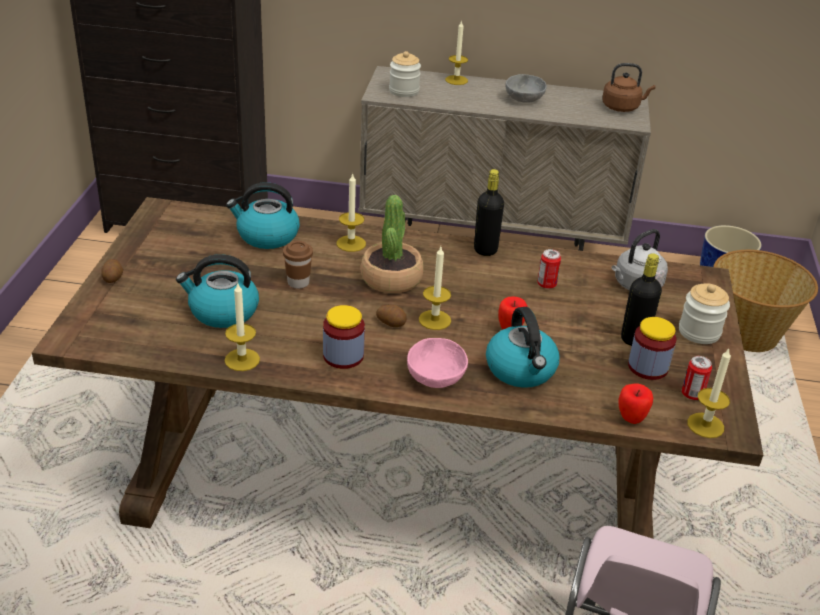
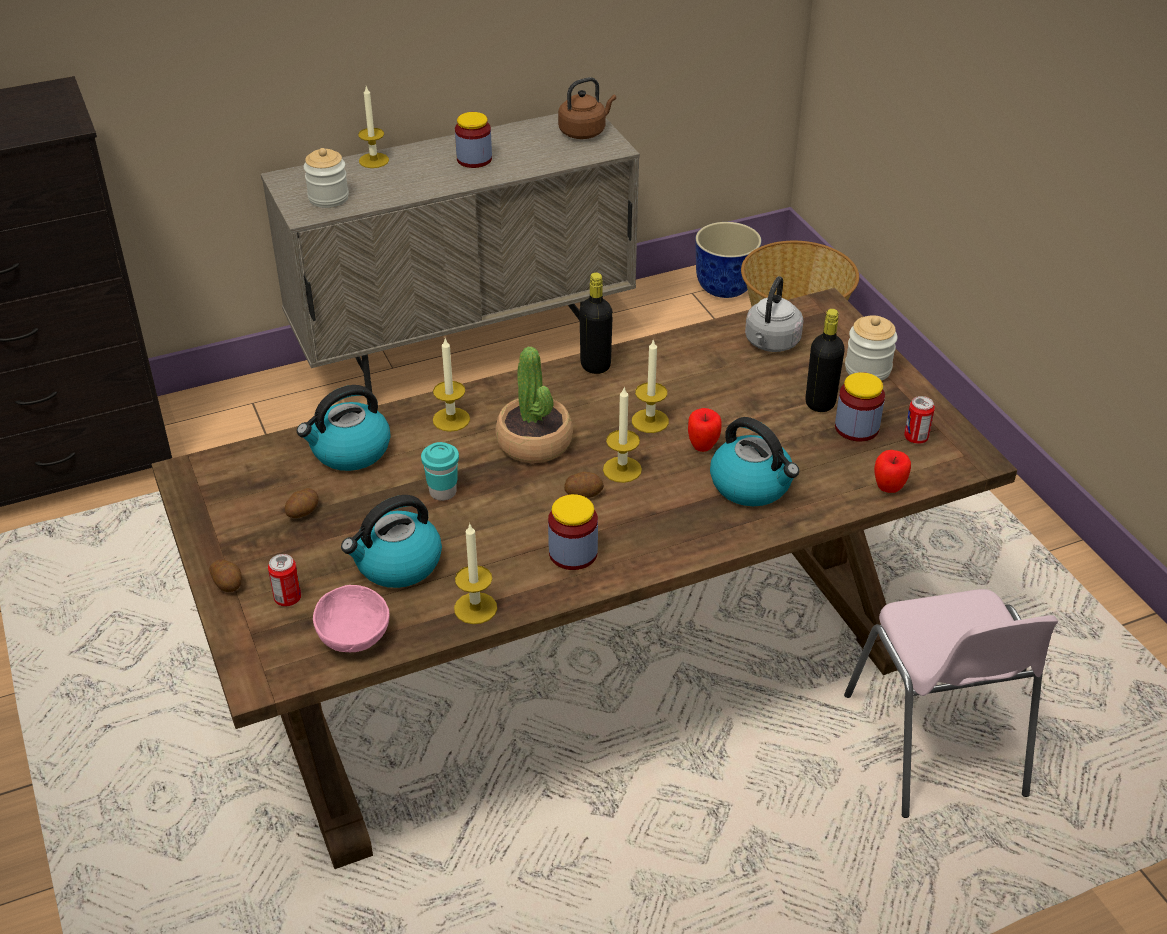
camera: 30 degrees left, 5 degrees up
brown cup [283,241,313,289] -> turquoise cup [421,442,459,501]
pink bowl [407,338,468,388] -> pink bowl moved to [313,585,390,652]
grey bowl [505,74,547,103] -> jar [455,112,492,168]
can [537,249,561,289] -> can moved to [268,554,301,606]
candle [687,348,731,438] -> candle moved to [632,339,669,433]
none -> potato [284,488,318,518]

